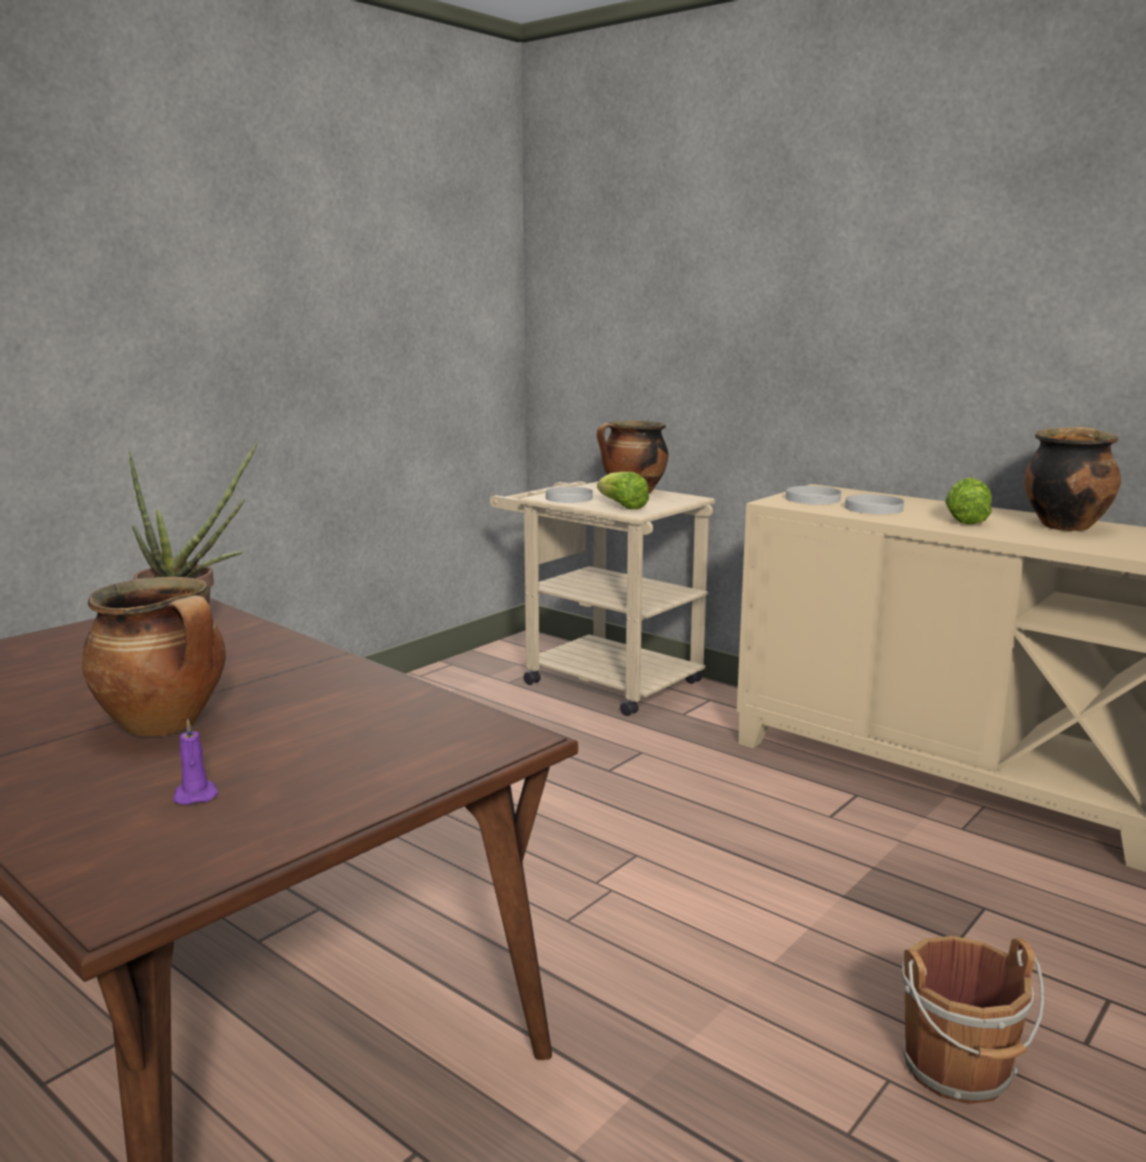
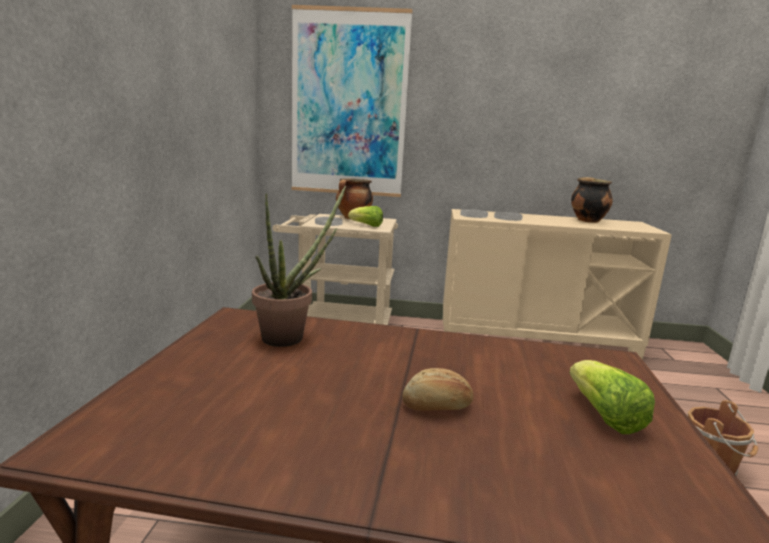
camera: 35 degrees left, 0 degrees up
cooking pot [82,577,226,737] -> bread [402,368,474,411]
purple candle [173,718,218,805] -> none
lettuce [945,478,992,524] -> lettuce moved to [569,360,655,434]
none -> picture [291,5,413,197]

